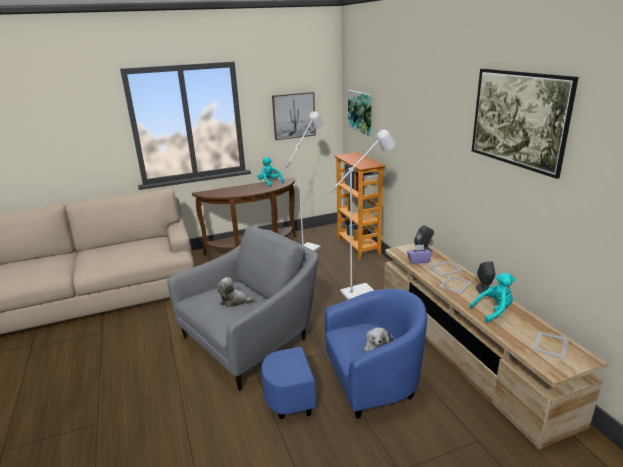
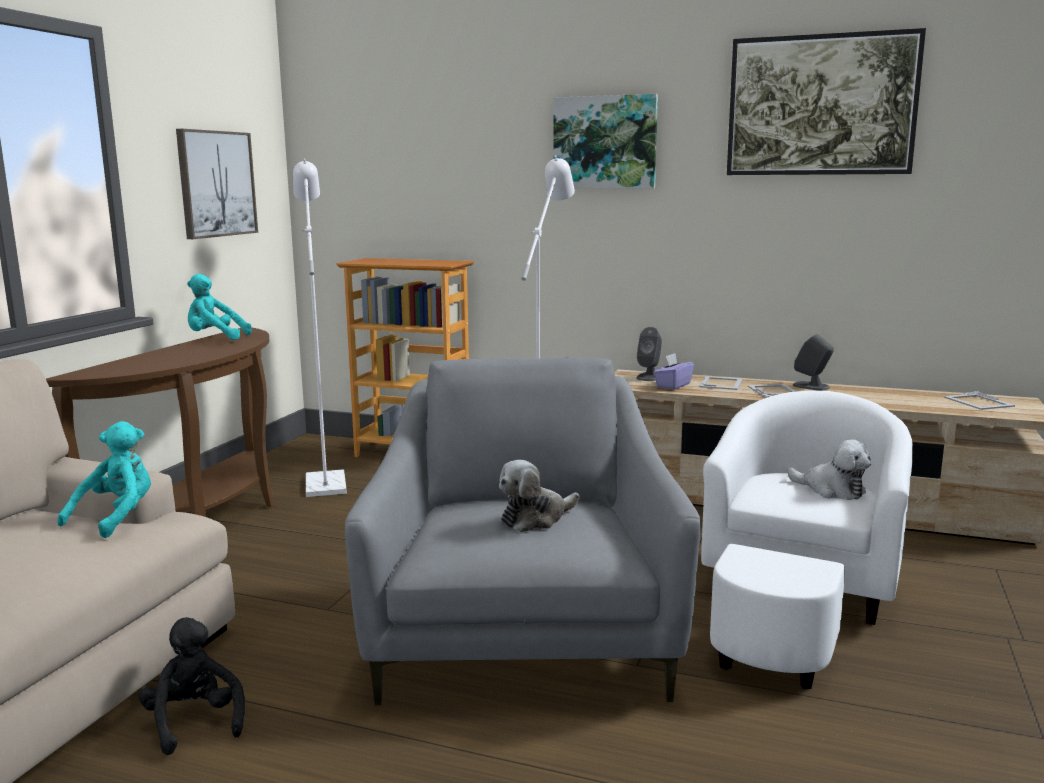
camera: 50 degrees left, 10 degrees down
blue armchair [261,289,427,420] -> white armchair [701,391,913,689]
picture [348,90,372,136] -> picture moved to [554,94,658,189]
turquoise plush toy [470,273,515,323] -> turquoise plush toy moved to [57,421,151,538]
none -> black plush toy [139,617,245,755]

